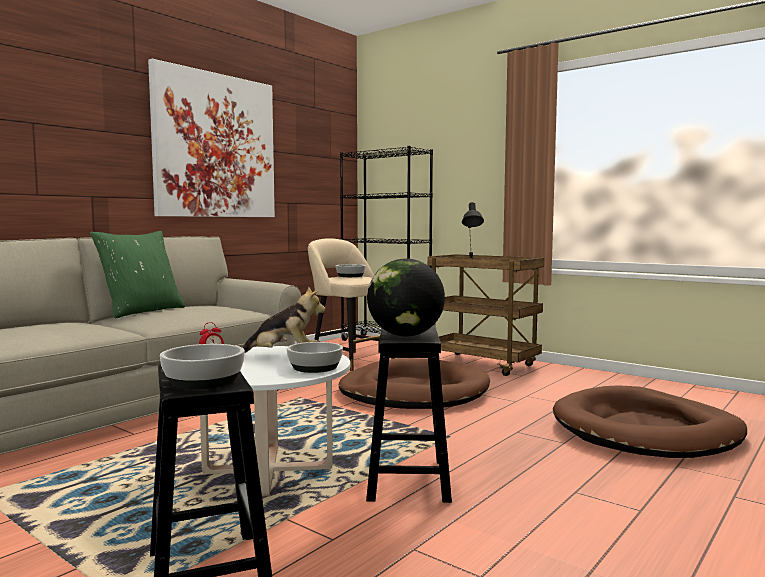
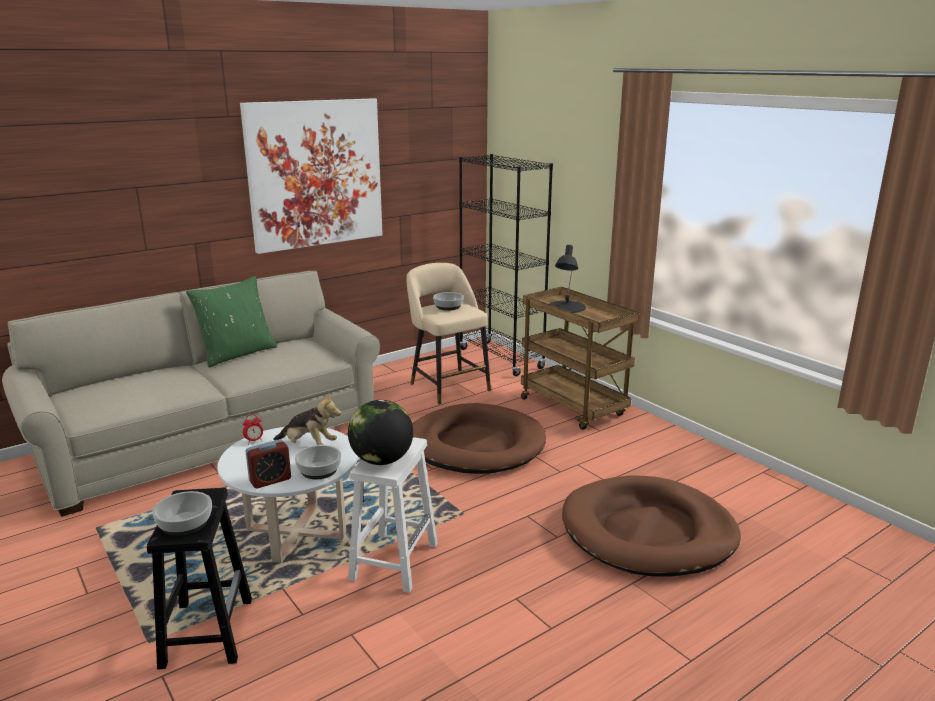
camera: 15 degrees right, 15 degrees up
black stool [366,325,452,503] -> white stool [348,437,438,593]
none -> alarm clock [246,439,291,489]

